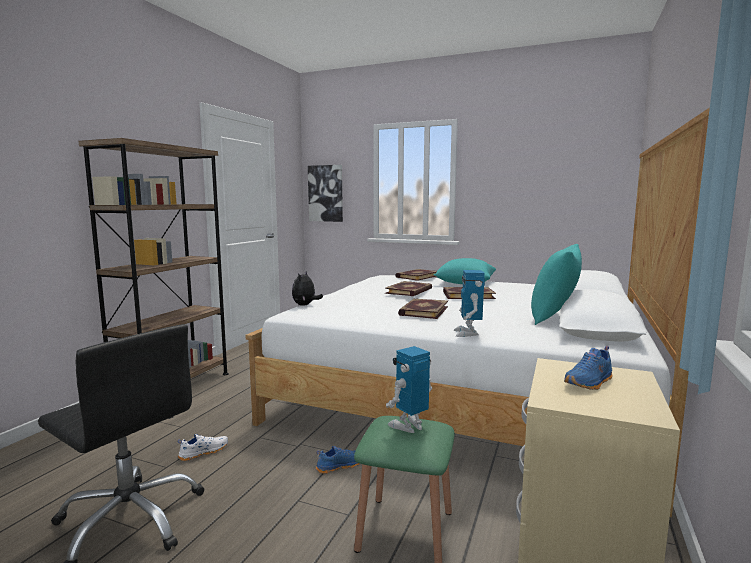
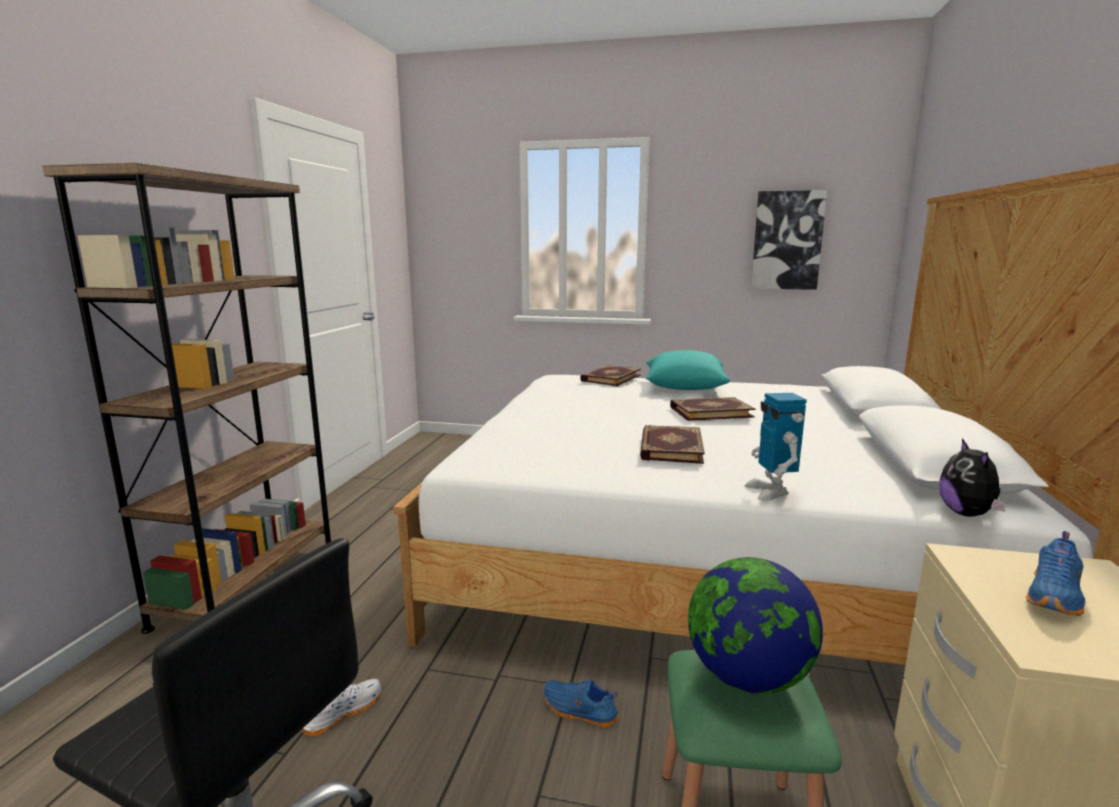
camera: 10 degrees left, 5 degrees up
plush toy [292,271,323,306] -> plush toy moved to [939,438,1007,517]
picture [308,165,343,222] -> picture moved to [751,190,827,290]
blue shoe [316,446,360,474] -> blue shoe turned 120 degrees counterclockwise [543,680,619,728]
book [385,281,432,296] -> none
toy robot [386,346,432,433] -> globe [688,557,823,694]
turquoise pillow [531,244,582,325] -> none

